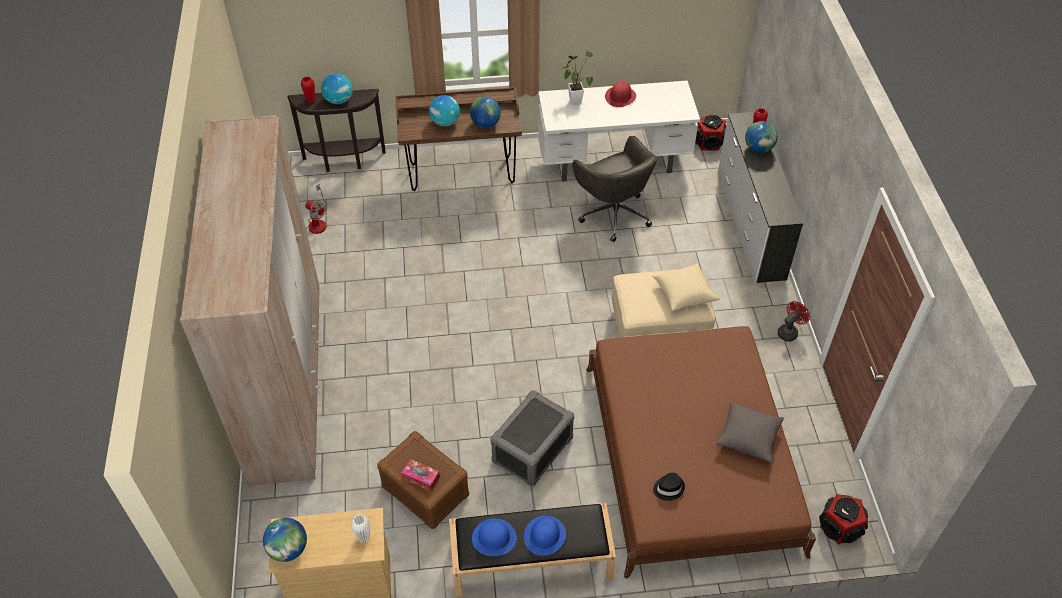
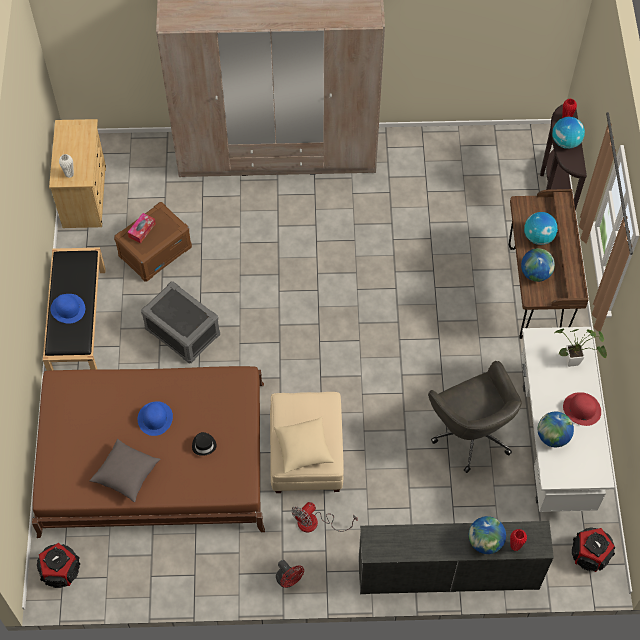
camera: 95 degrees right, 10 degrees up
globe [263,518,307,562] -> globe moved to [538,412,574,447]
fan [305,184,327,234] -> fan moved to [291,502,358,532]
blue hat [472,518,517,556] -> blue hat moved to [138,401,173,436]
grey office chair [572,136,657,242] -> grey office chair turned 90 degrees counterclockwise [428,361,522,473]
black hat [653,472,685,501] -> black hat moved to [192,432,216,456]

